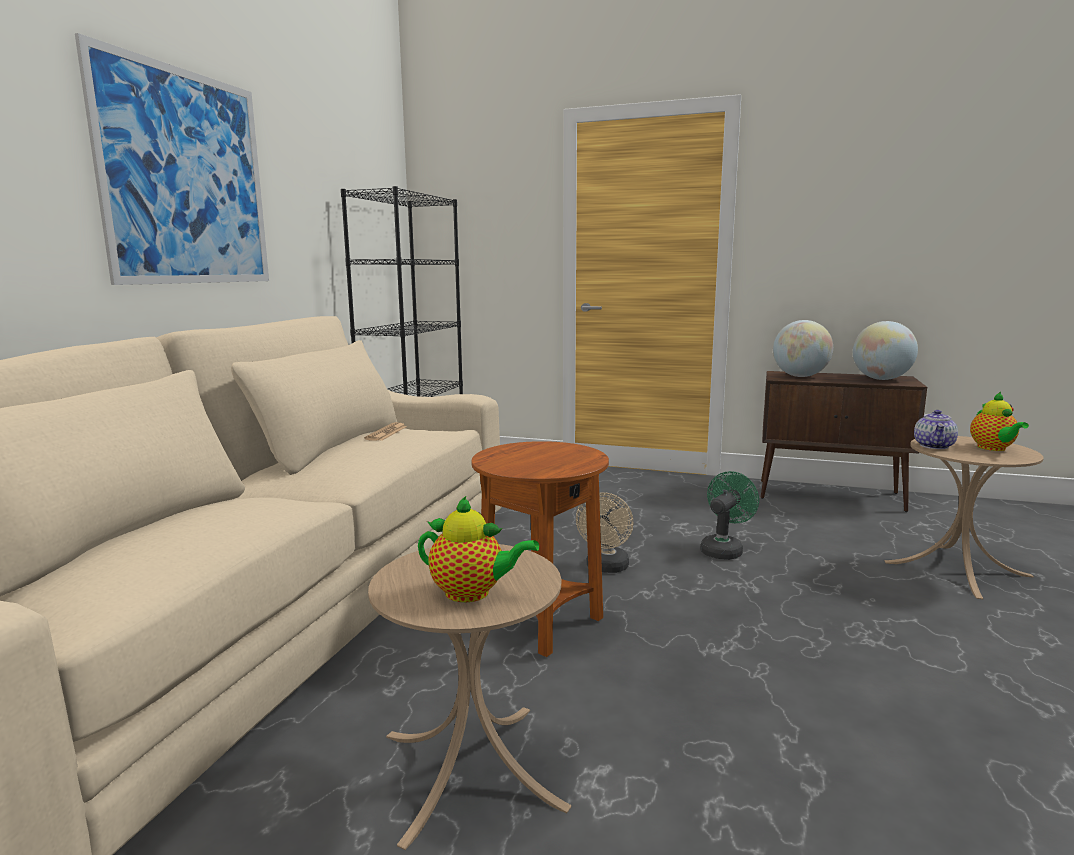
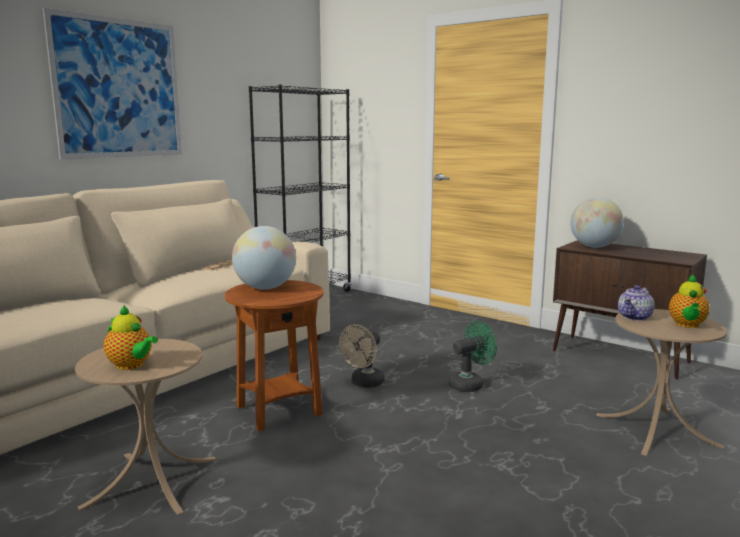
camera: 20 degrees right, 0 degrees up
globe [853,321,918,380] -> globe moved to [232,226,296,290]

